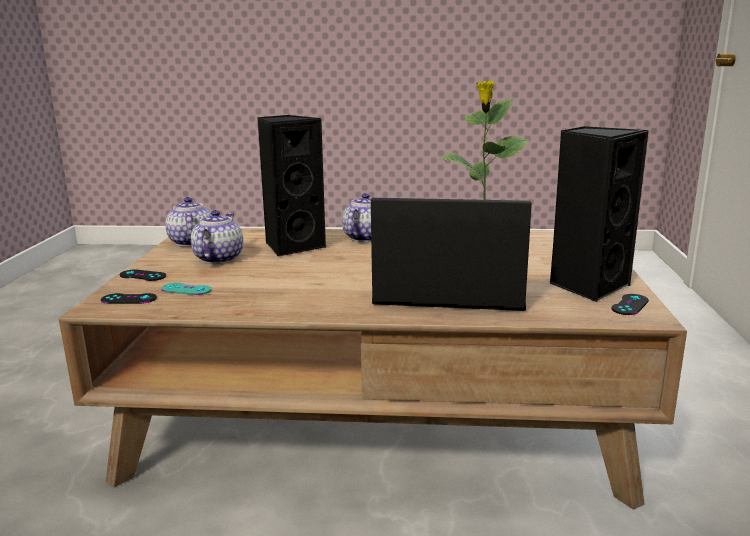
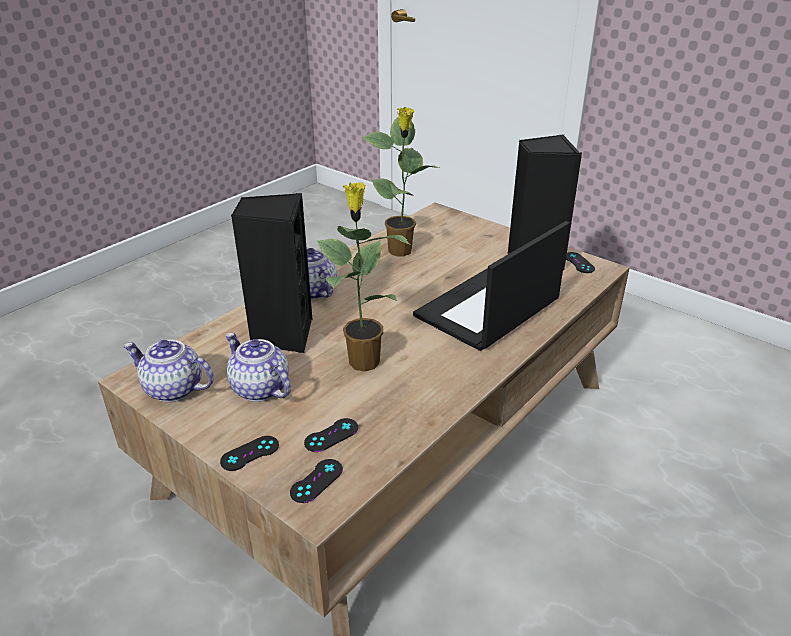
camera: 55 degrees left, 15 degrees up
turquoise game controller [161,283,212,295] -> black game controller [304,418,358,452]
none -> potted plant [317,182,411,372]

